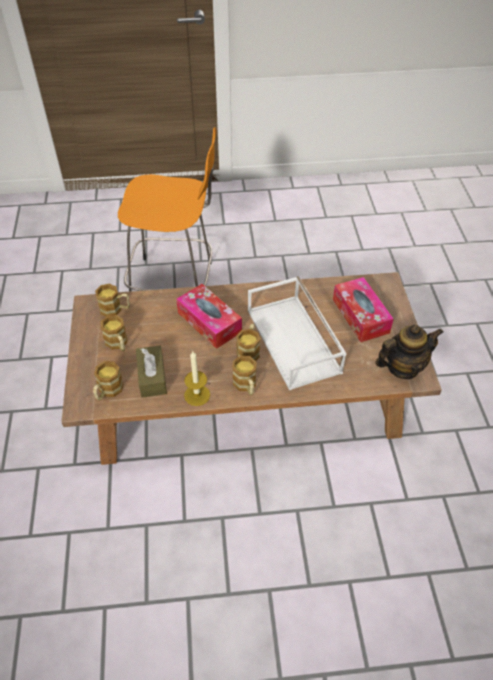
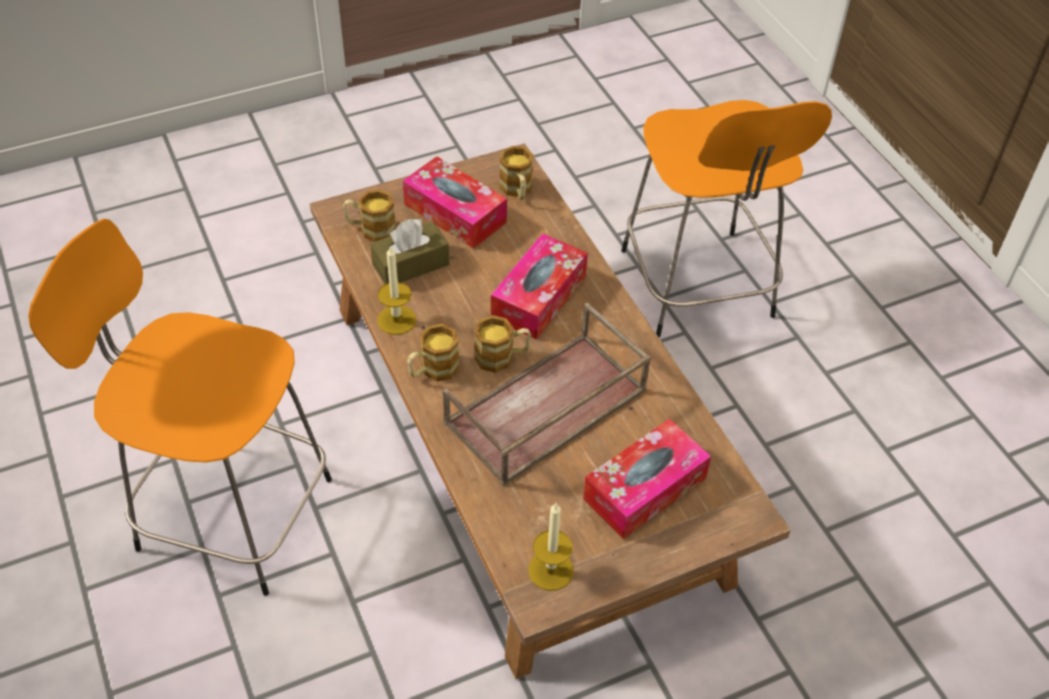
camera: 70 degrees right, 0 degrees up
mug [101,315,127,351] -> tissue box [403,156,507,249]
white tray [248,276,347,390] -> brown tray [443,302,651,486]
teapot [375,324,444,379] -> candle [528,503,574,591]
none -> orange stool [28,219,332,596]

